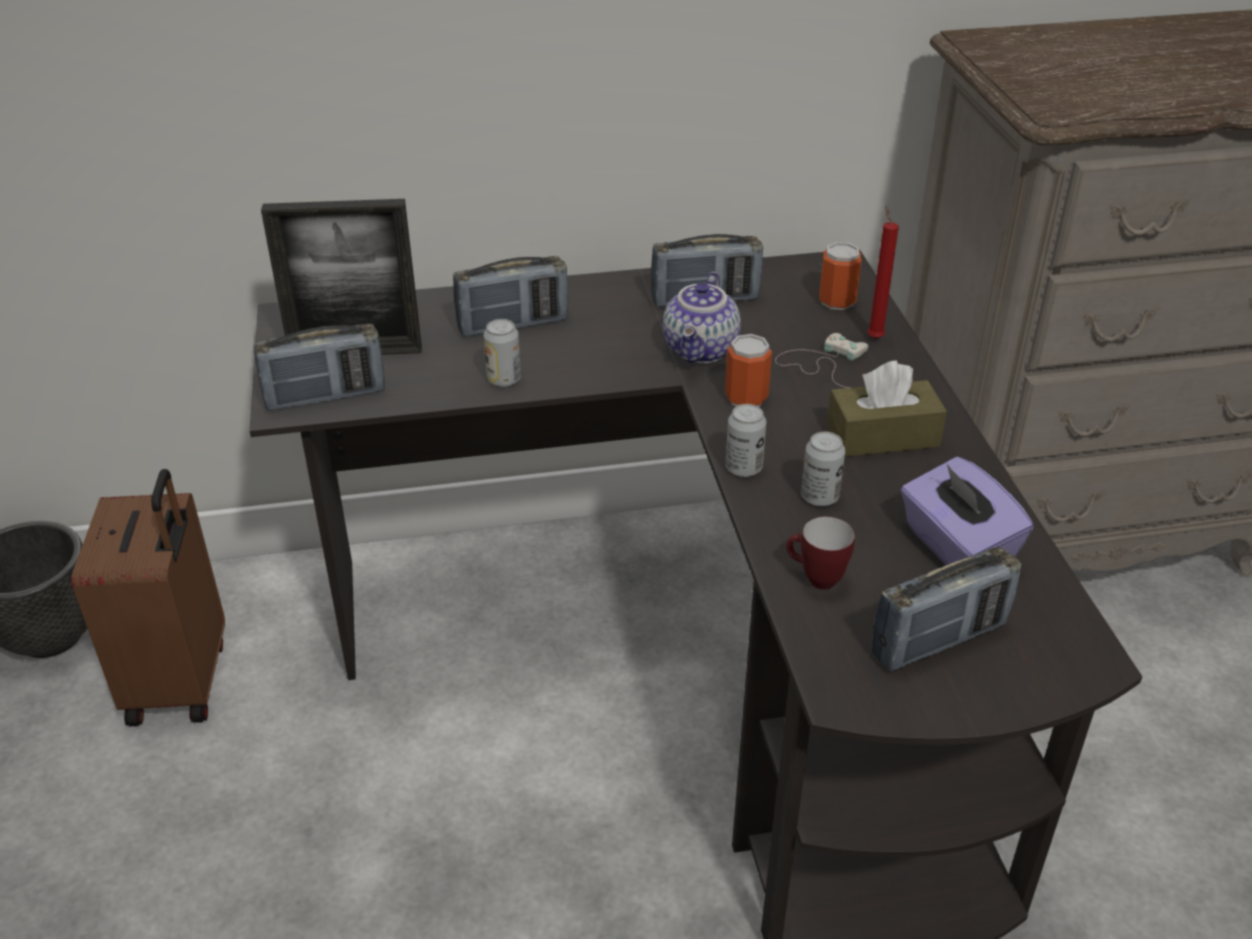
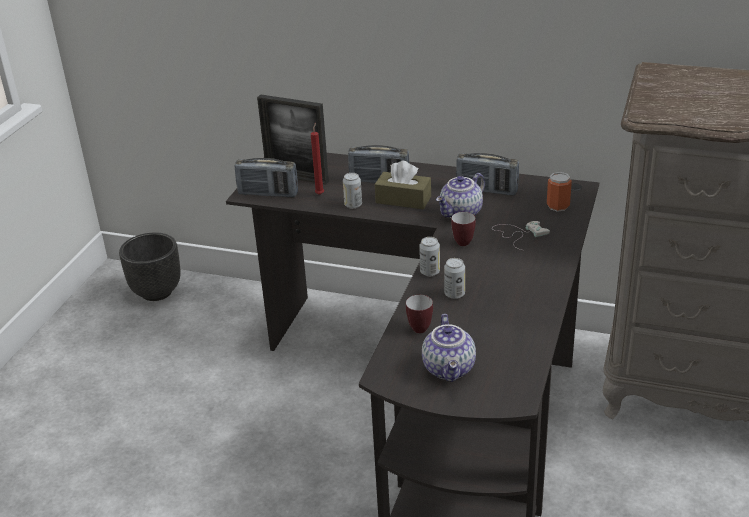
camera: 30 degrees right, 5 degrees down
brown suitcase [71,469,225,726] -> none
can [725,334,772,407] -> mug [451,212,476,246]
brown tissue box [827,361,947,457] -> brown tissue box moved to [375,160,431,209]
red candle [867,205,899,339] -> red candle moved to [311,123,324,195]
radio [872,547,1021,671] -> teapot [422,314,476,382]
purple tissue box [901,457,1034,565] -> none

